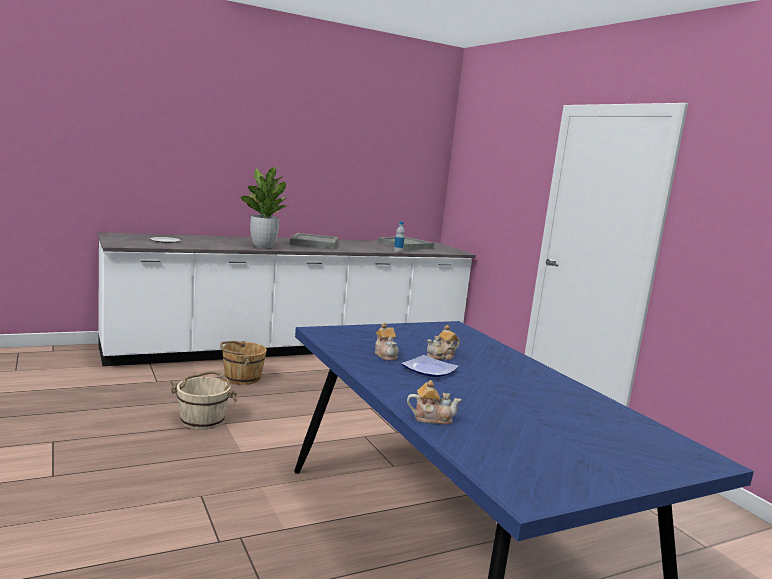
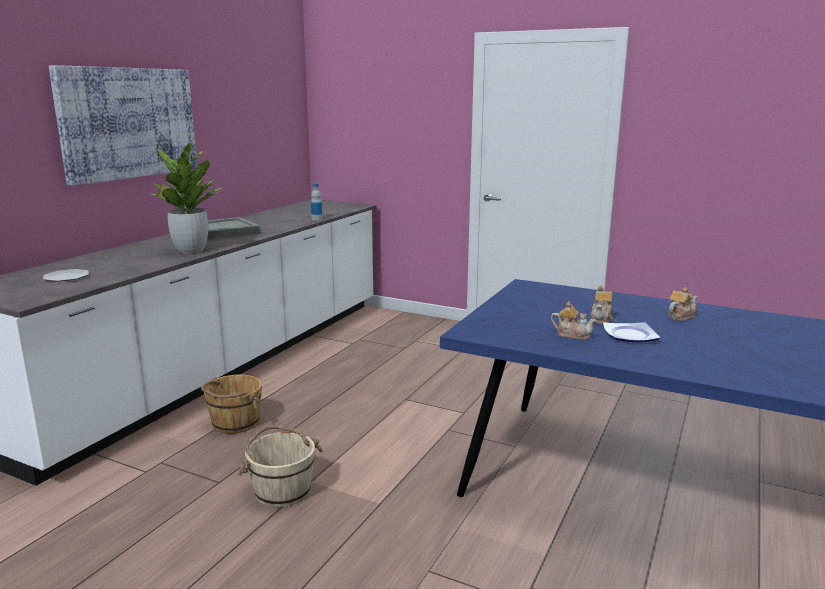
camera: 35 degrees left, 5 degrees up
grey tray [377,236,434,250] -> none
teapot [407,380,462,425] -> teapot moved to [669,287,697,321]
none -> picture [49,65,197,186]

